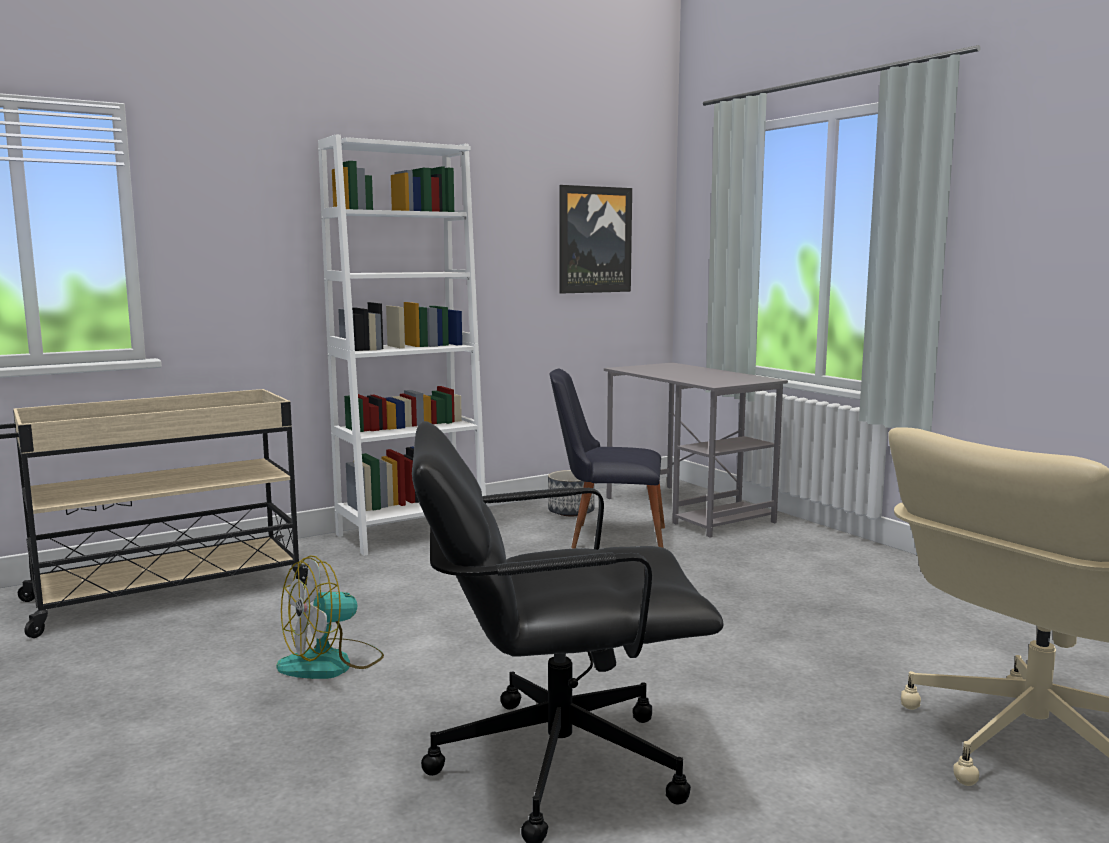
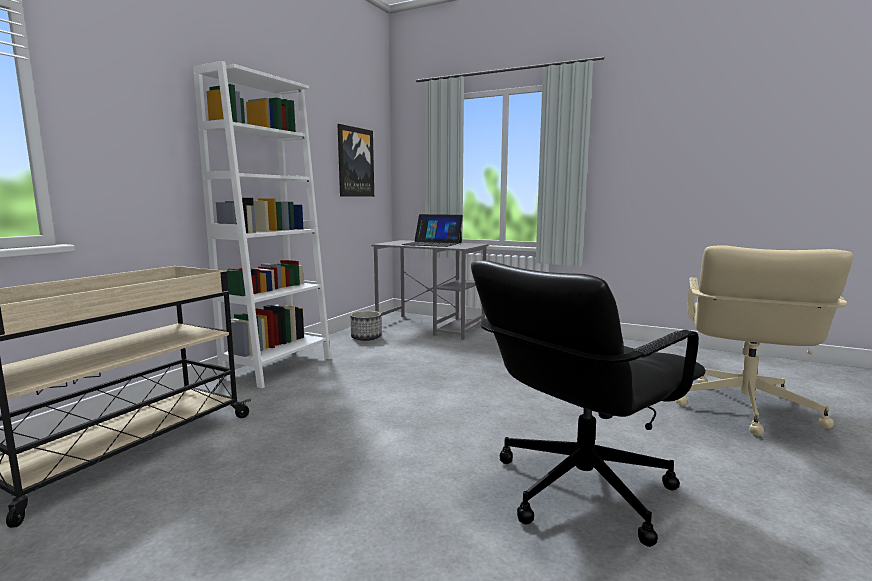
camera: 30 degrees left, 0 degrees up
fan [276,555,384,679] -> none
black chair [550,369,665,549] -> none
none -> laptop [402,214,463,247]

